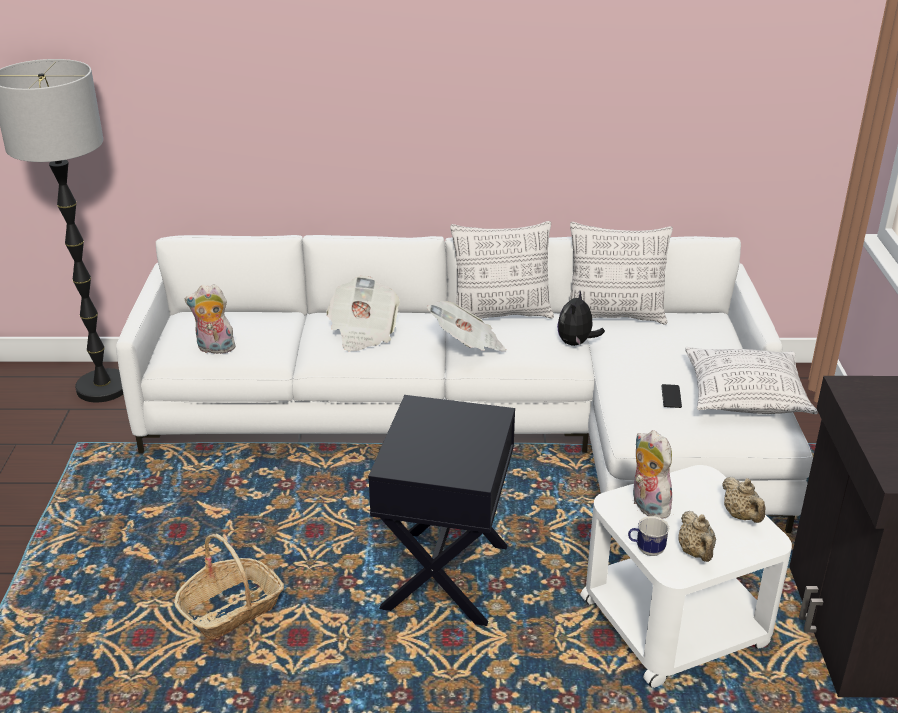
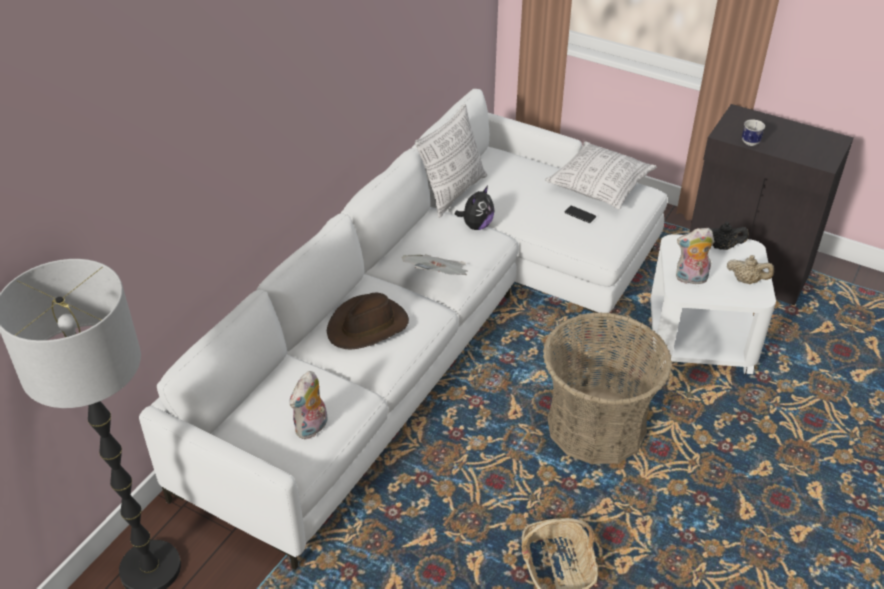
camera: 60 degrees left, 10 degrees up
newspaper [326,276,400,352] -> brown hat [327,293,409,350]
black side table [368,395,515,626] -> basket [543,312,672,464]
pillow [450,221,554,319] -> none
plush toy [557,291,605,346] -> plush toy turned 105 degrees counterclockwise [455,186,494,230]
mug [628,516,669,556] -> mug moved to [742,120,765,146]
beige teapot [722,477,766,523] -> black teapot [710,222,749,250]

